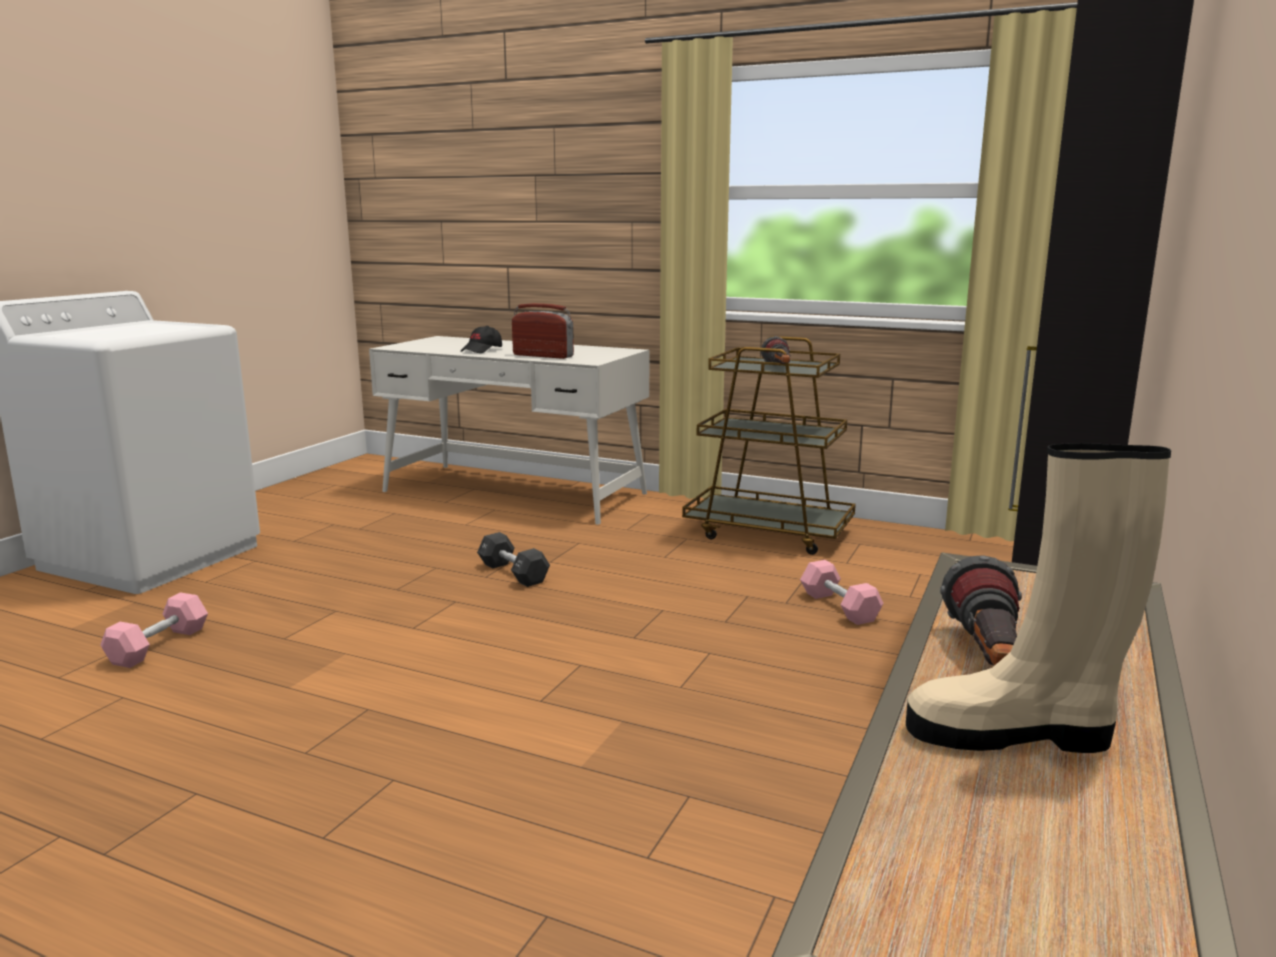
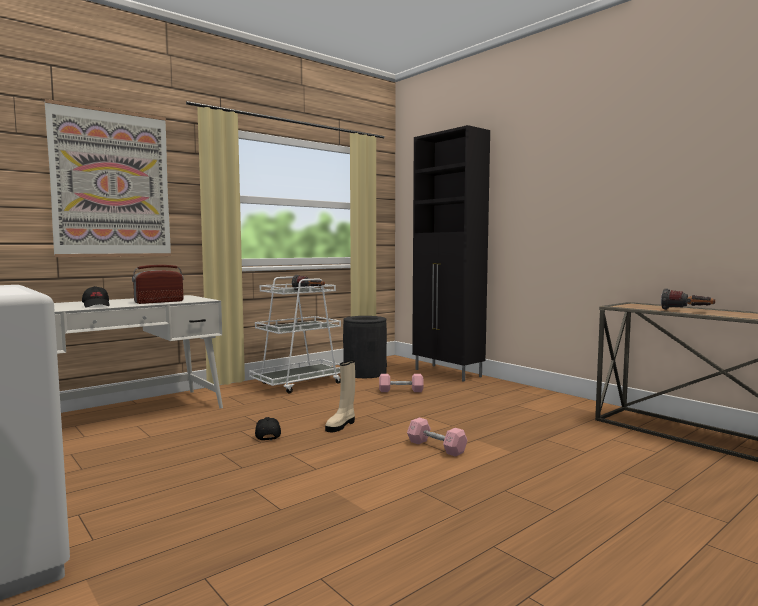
camera: 65 degrees left, 10 degrees down
pink dumbbell [100,592,208,668] -> pink dumbbell moved to [407,418,467,457]
black dumbbell [477,532,550,587] -> black cap [255,417,281,440]
brown cart [682,336,856,555] -> white cart [249,276,341,393]
beige boot [906,443,1171,753] -> beige boot moved to [325,360,355,432]
none -> picture [45,99,171,257]
none -> black trash can [343,316,387,378]

